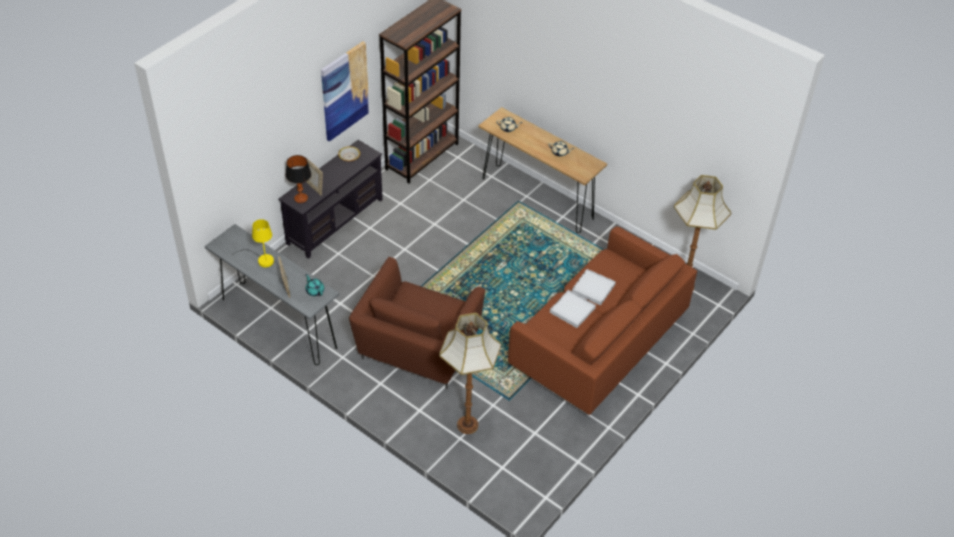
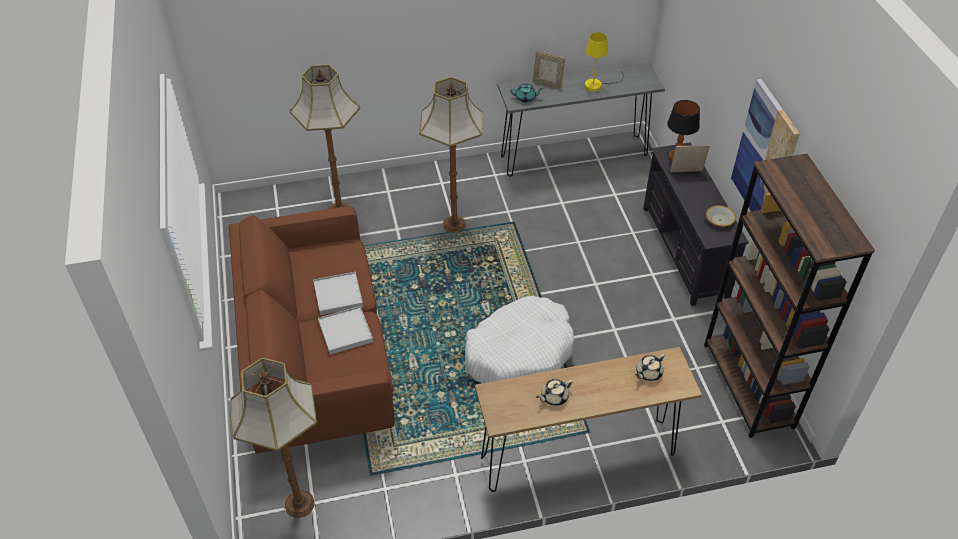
camera: 130 degrees right, 0 degrees up
brown armchair [349,257,485,389] -> floor lamp [419,77,483,232]
none -> white dog bed [465,296,574,383]

